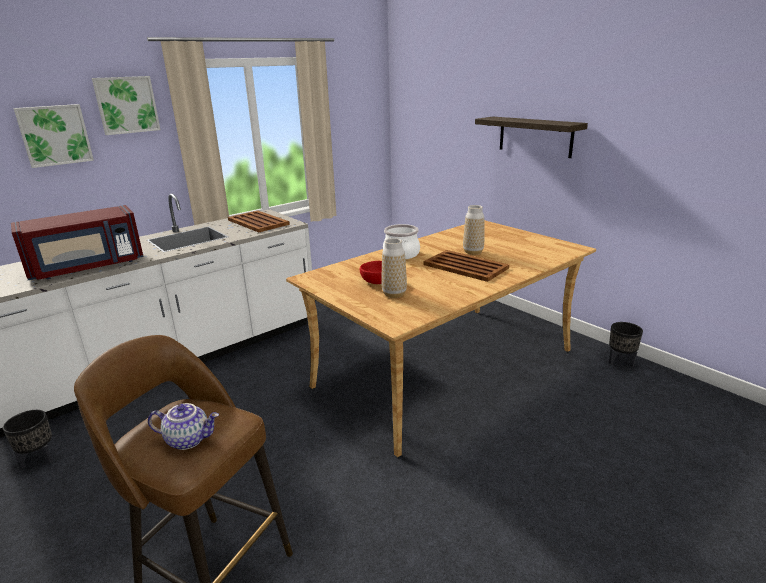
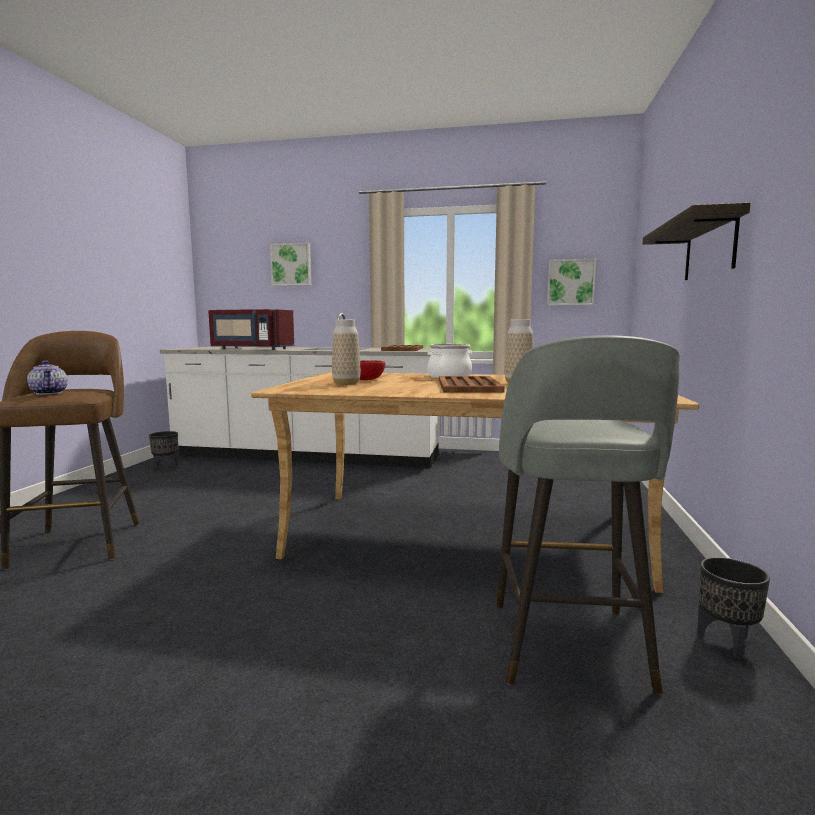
camera: 50 degrees right, 15 degrees down
picture [92,76,160,135] -> picture moved to [547,259,596,305]
none -> grey stool [496,335,680,695]

